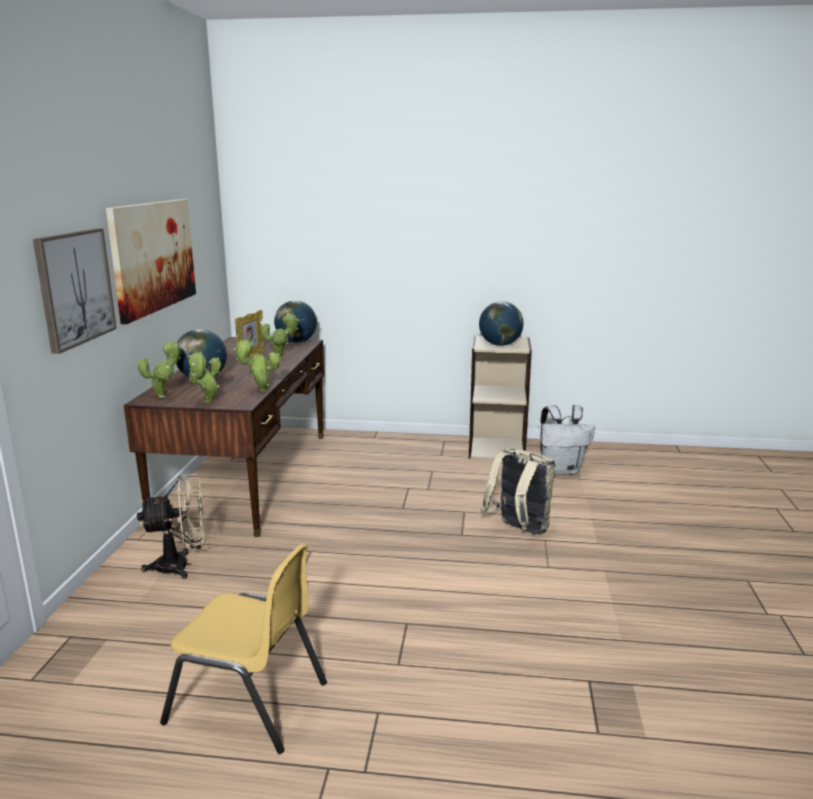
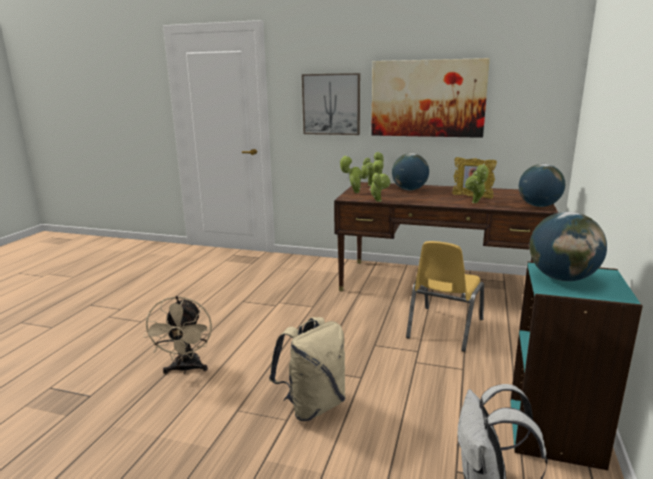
camera: 100 degrees right, 0 degrees up
beige fan [137,474,204,579] -> beige fan moved to [143,296,212,374]
yellow chair [160,543,327,754] -> yellow chair moved to [406,241,484,352]
beige bookcase [469,336,532,460] -> turquoise bookcase [510,261,643,470]

